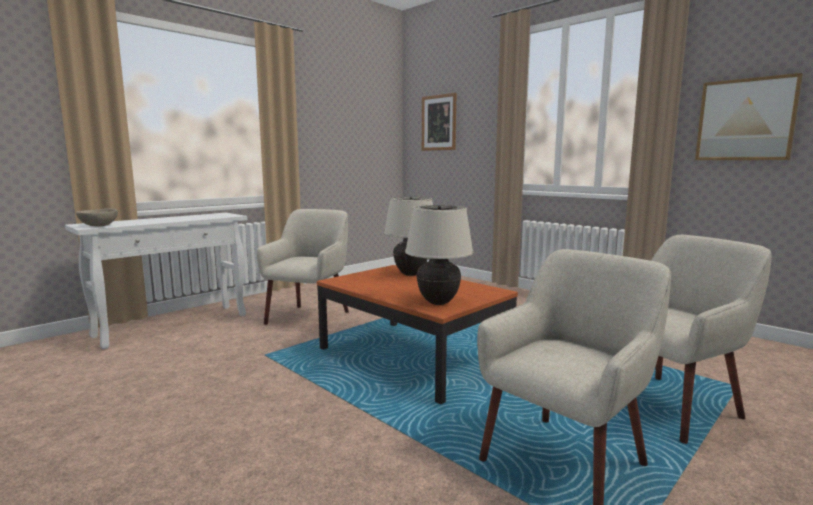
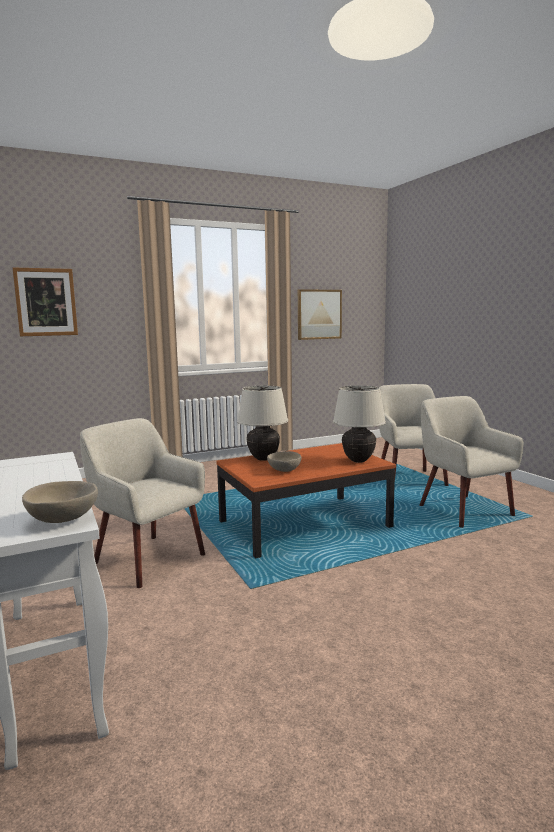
camera: 70 degrees left, 0 degrees up
none -> beige bowl [267,451,301,472]

